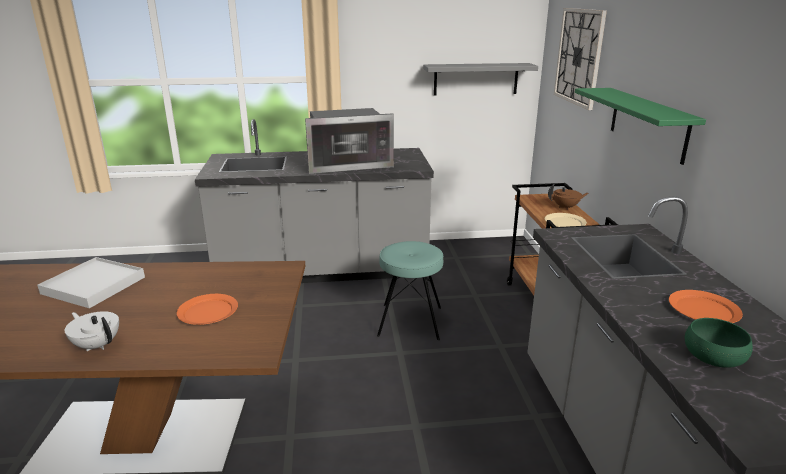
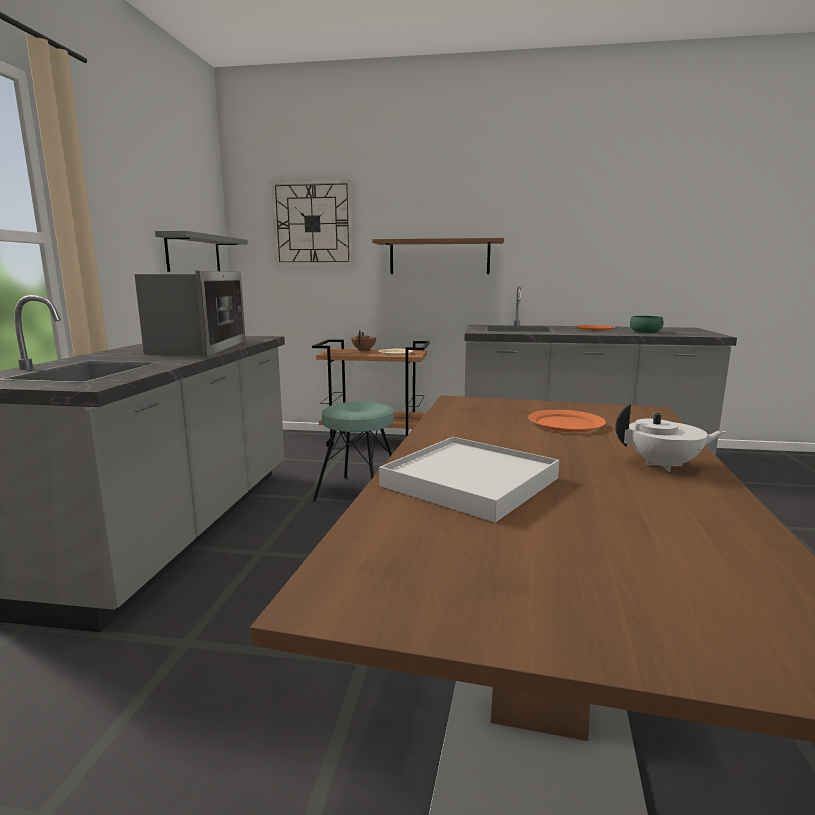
camera: 75 degrees left, 10 degrees down
white teapot [64,311,119,351] -> white teapot turned 135 degrees counterclockwise [615,404,726,472]
green shelf [575,88,706,165] -> brown shelf [372,238,504,274]

